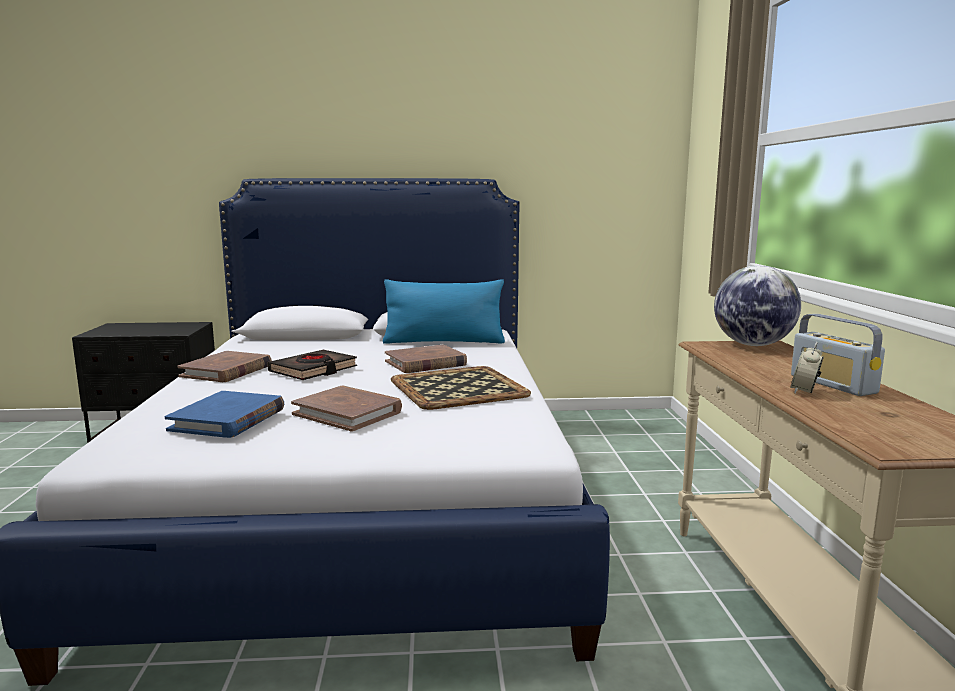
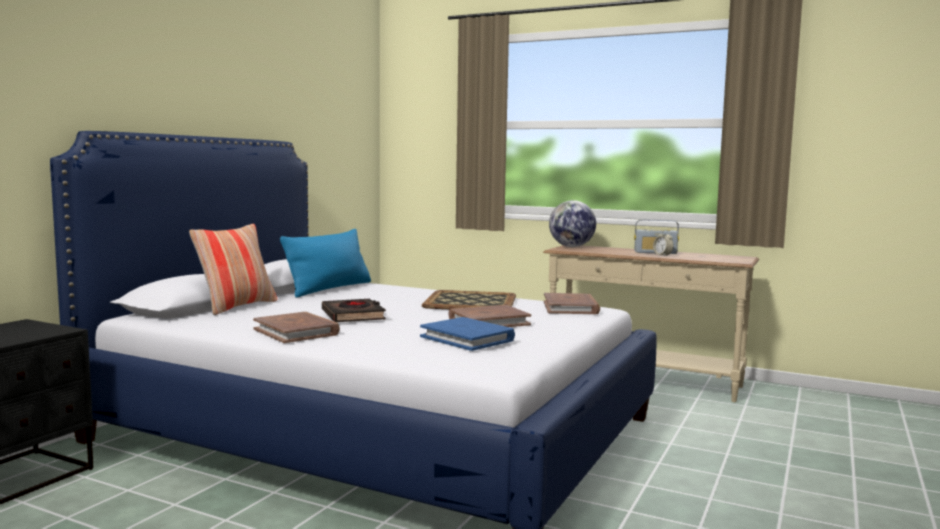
camera: 60 degrees left, 5 degrees down
brown book [385,344,467,373] -> brown book moved to [544,293,600,314]
none -> pillow [189,224,277,315]

